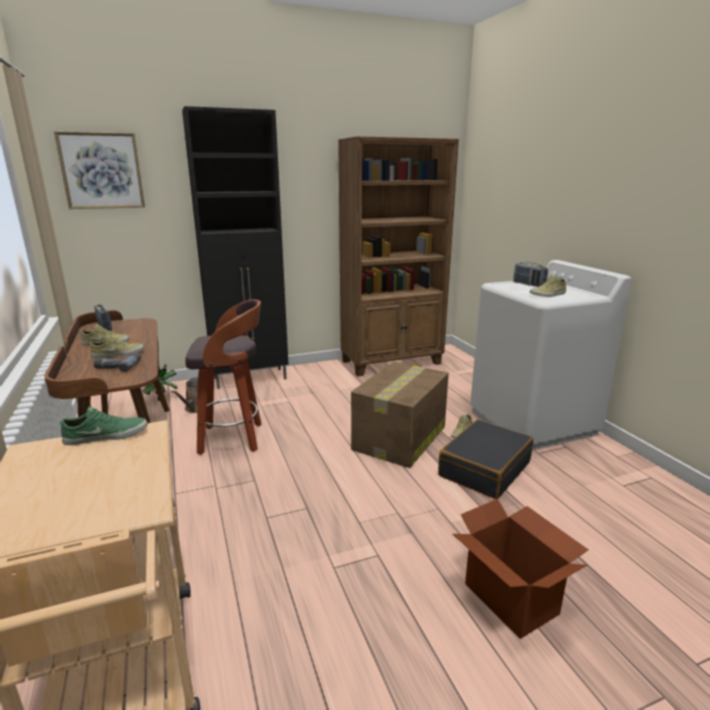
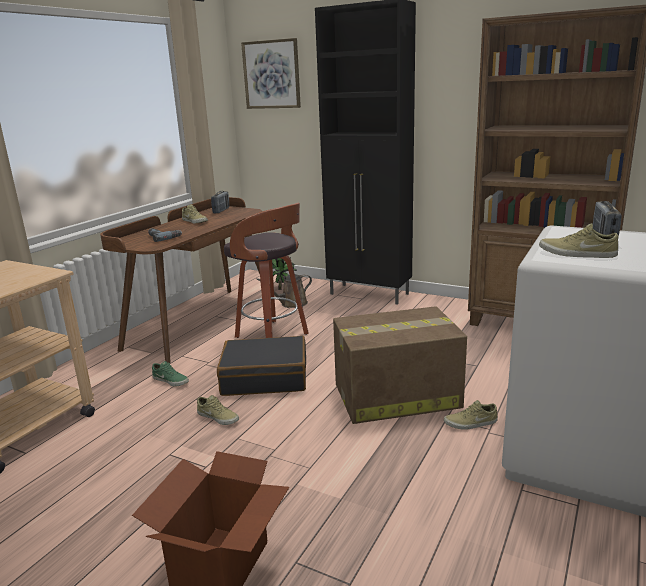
camera: 50 degrees right, 0 degrees up
green shoe [60,407,148,445] -> green shoe moved to [152,361,189,386]
beige shoe [90,334,144,358] -> beige shoe moved to [197,395,239,425]
black suitcase [438,420,533,499] -> black suitcase moved to [217,336,306,396]

